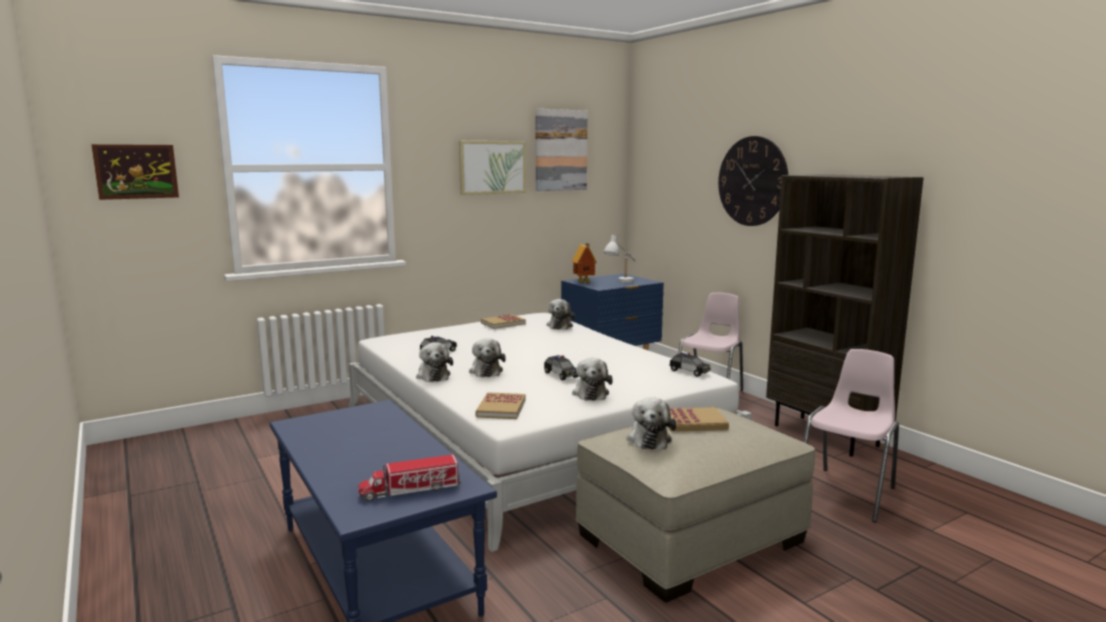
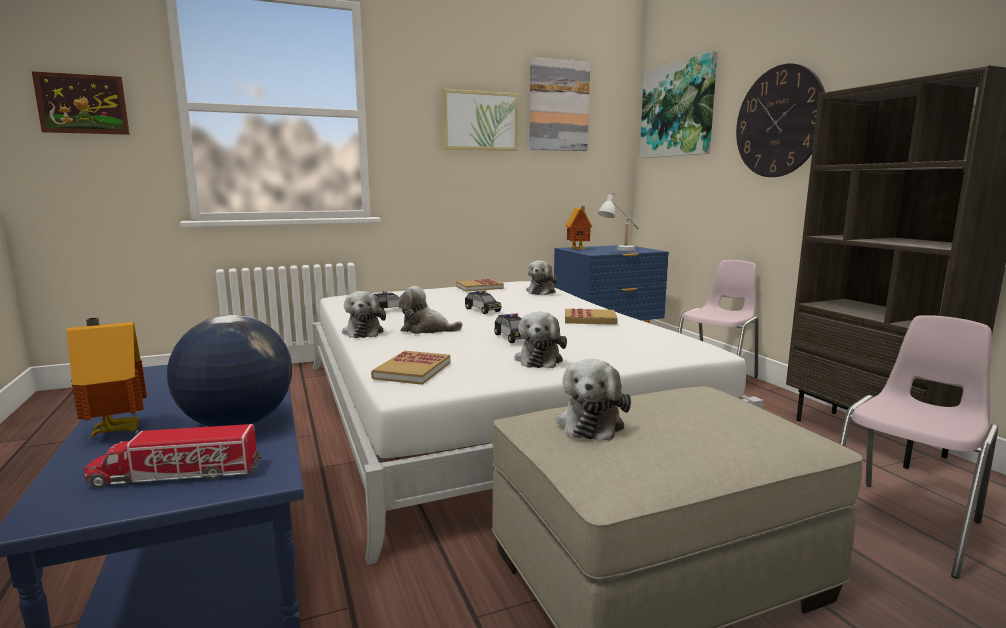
camera: 10 degrees right, 0 degrees up
plush toy [469,338,506,377] -> plush toy turned 105 degrees clockwise [399,286,462,334]
toy car [669,352,711,377] -> toy car moved to [465,290,502,314]
book [669,407,729,432] -> book moved to [565,308,618,325]
none -> toy house [67,317,147,439]
none -> globe [167,315,292,427]
none -> picture [640,51,718,158]

